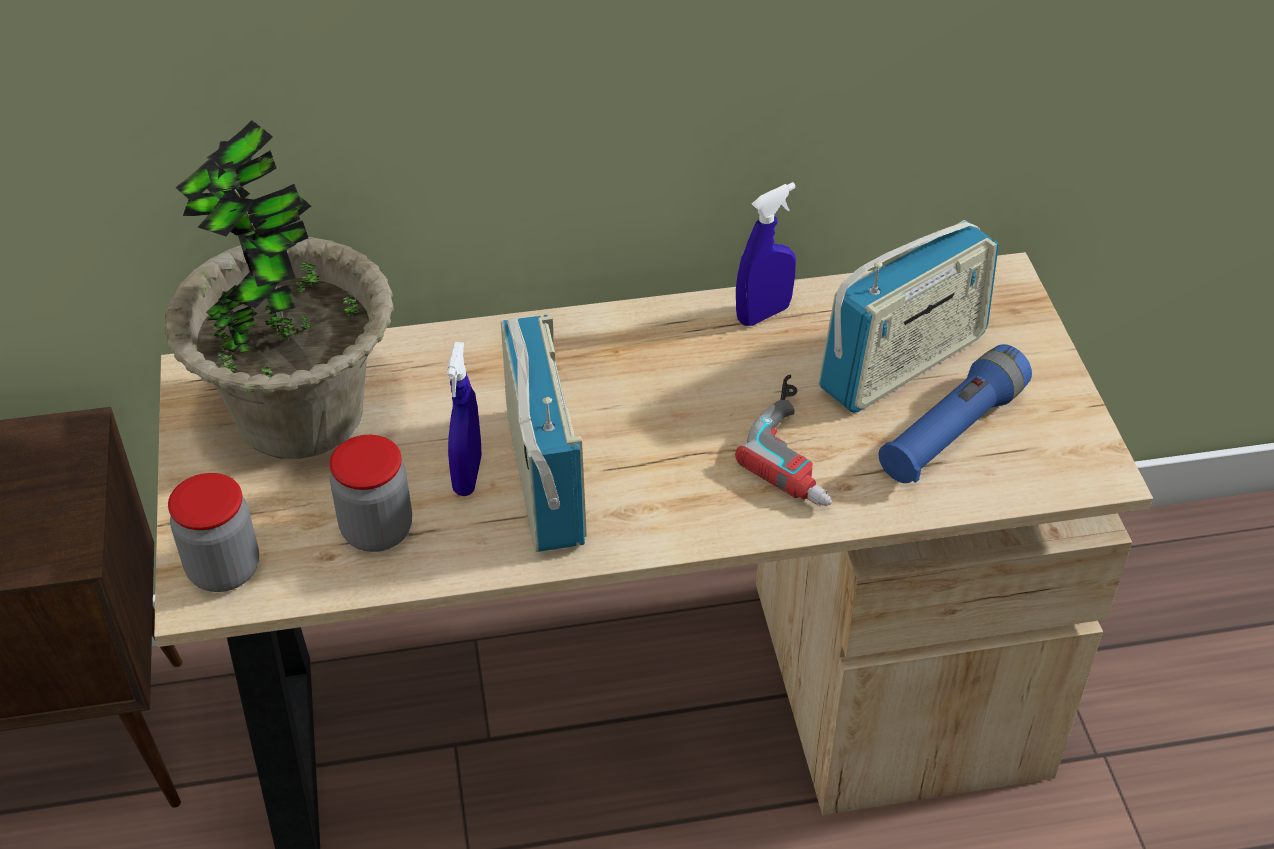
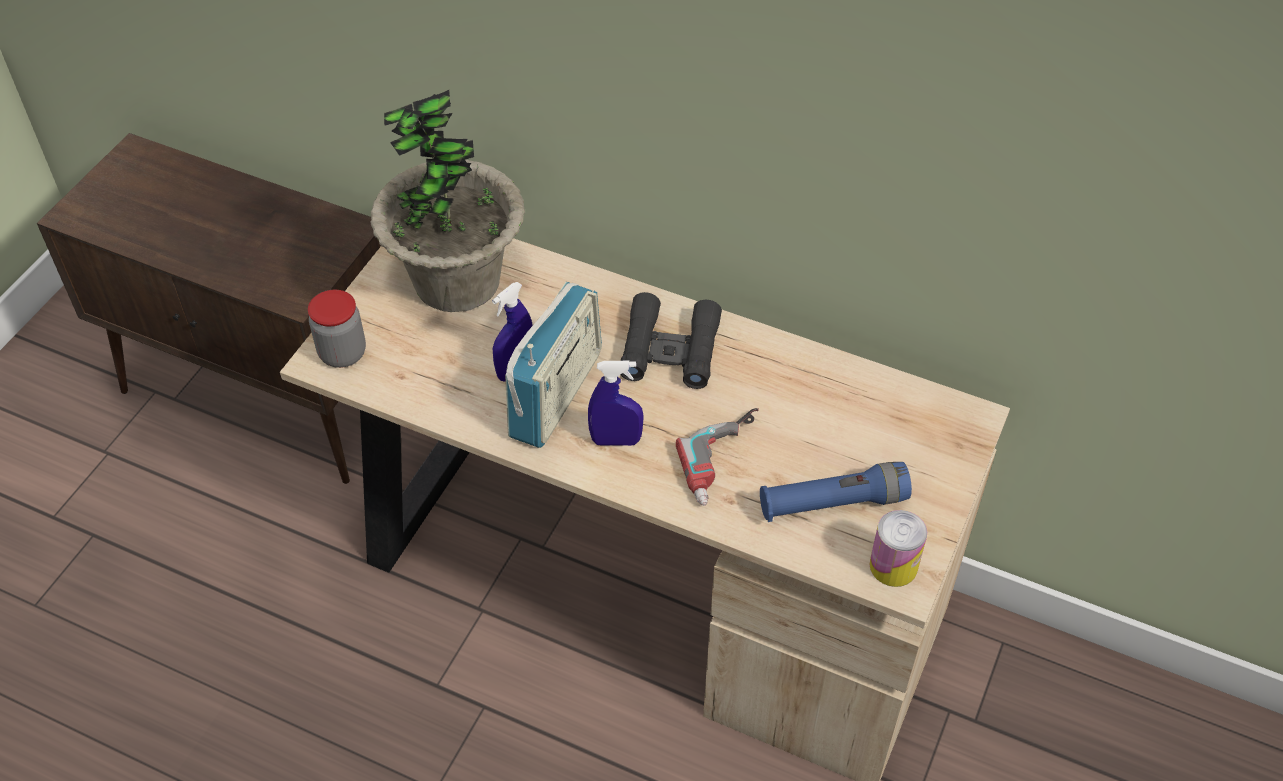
camera: 35 degrees right, 5 degrees up
jar [329,435,412,552] -> none
blue spray bottle [736,182,796,326] -> blue spray bottle moved to [588,361,644,446]
radio [818,220,999,413] -> none
none -> black binoculars [621,292,722,389]
none -> can [869,510,927,587]

